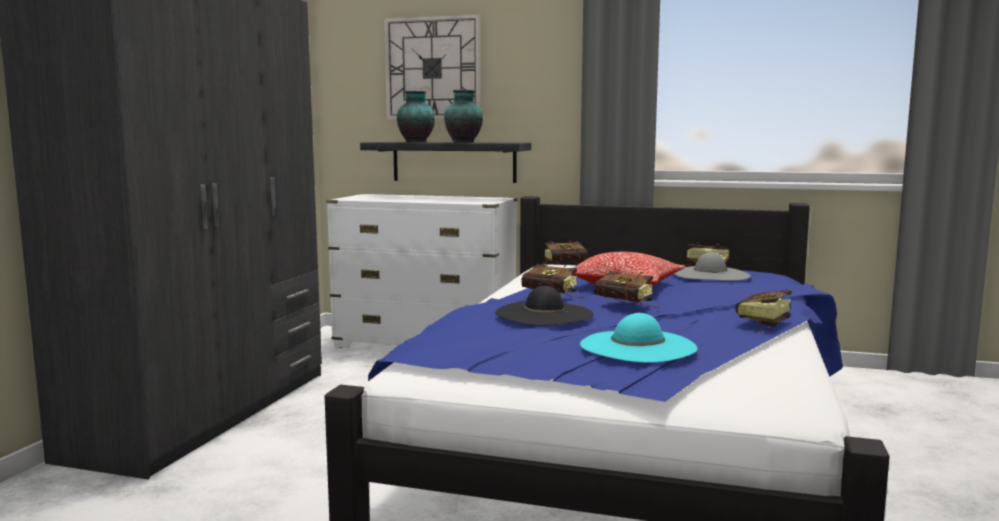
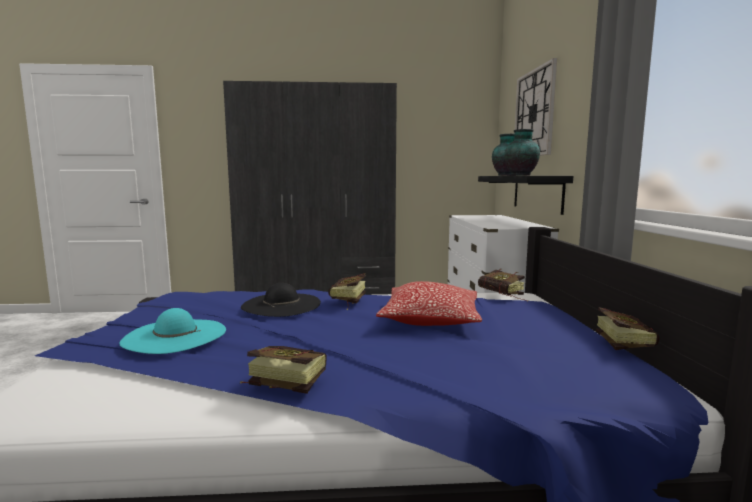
camera: 70 degrees right, 0 degrees up
book [594,269,661,308] -> none
grey hat [674,252,751,281] -> none

